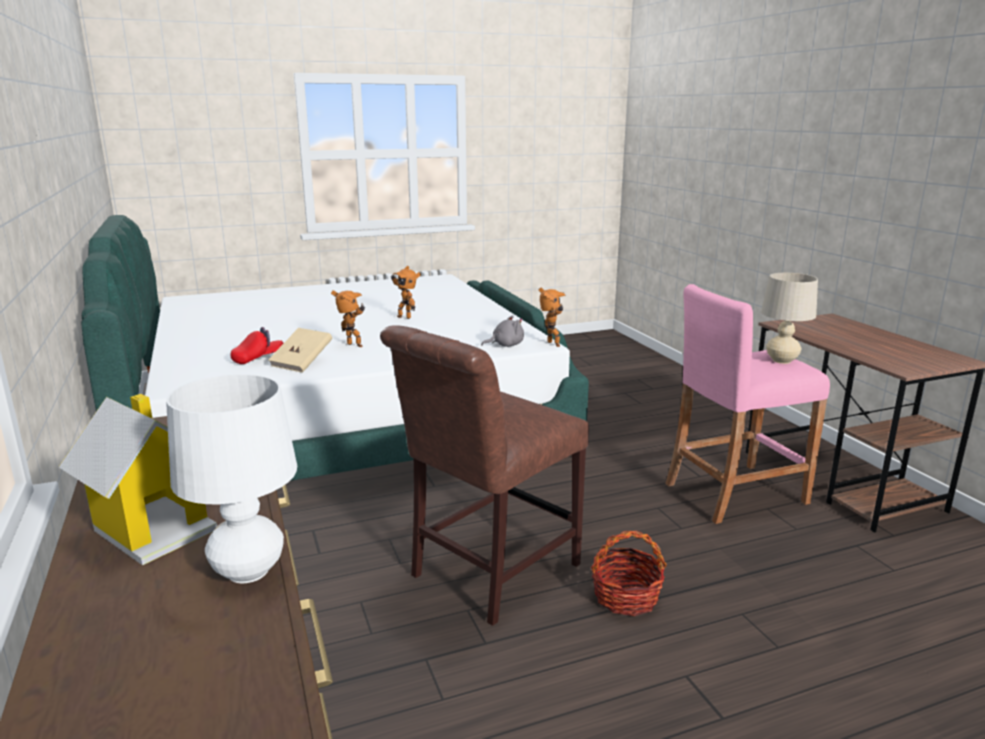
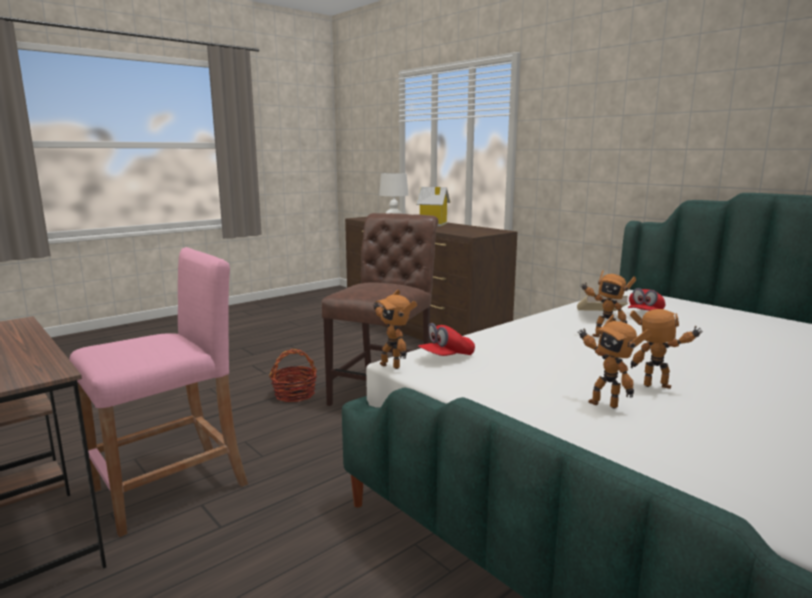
camera: 160 degrees right, 5 degrees down
grey plush toy [481,315,524,347] -> red cap [418,323,475,356]
beige table lamp [761,273,818,364] -> none
none -> toy robot [578,314,652,409]

